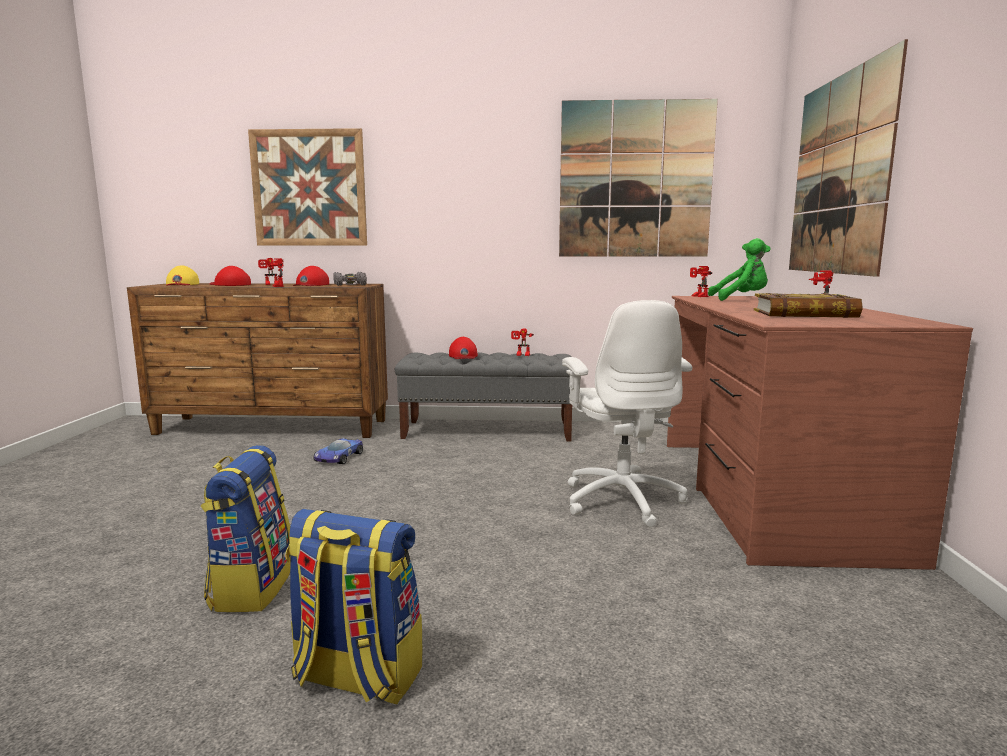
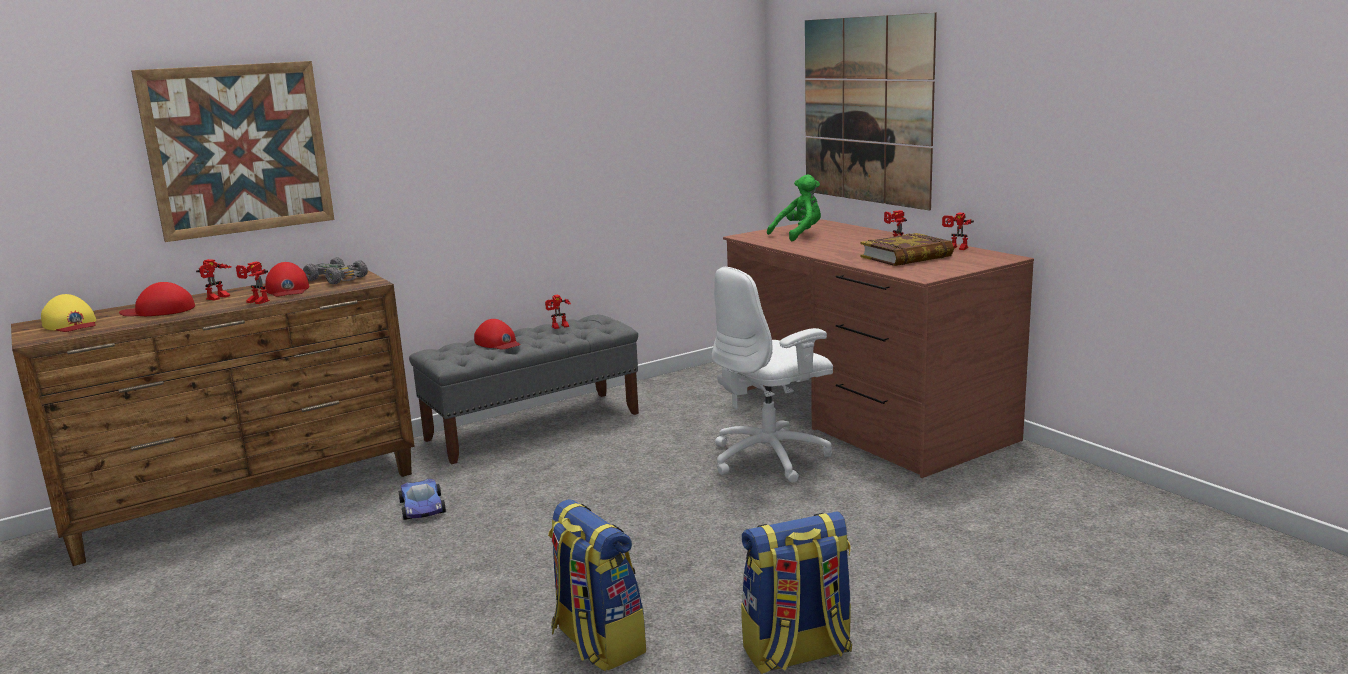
camera: 35 degrees left, 5 degrees up
picture [559,99,718,257] -> none
white office chair [562,300,692,527] -> white office chair turned 105 degrees clockwise [712,267,833,483]
toy robot [690,266,712,297] -> toy robot moved to [942,213,974,250]

